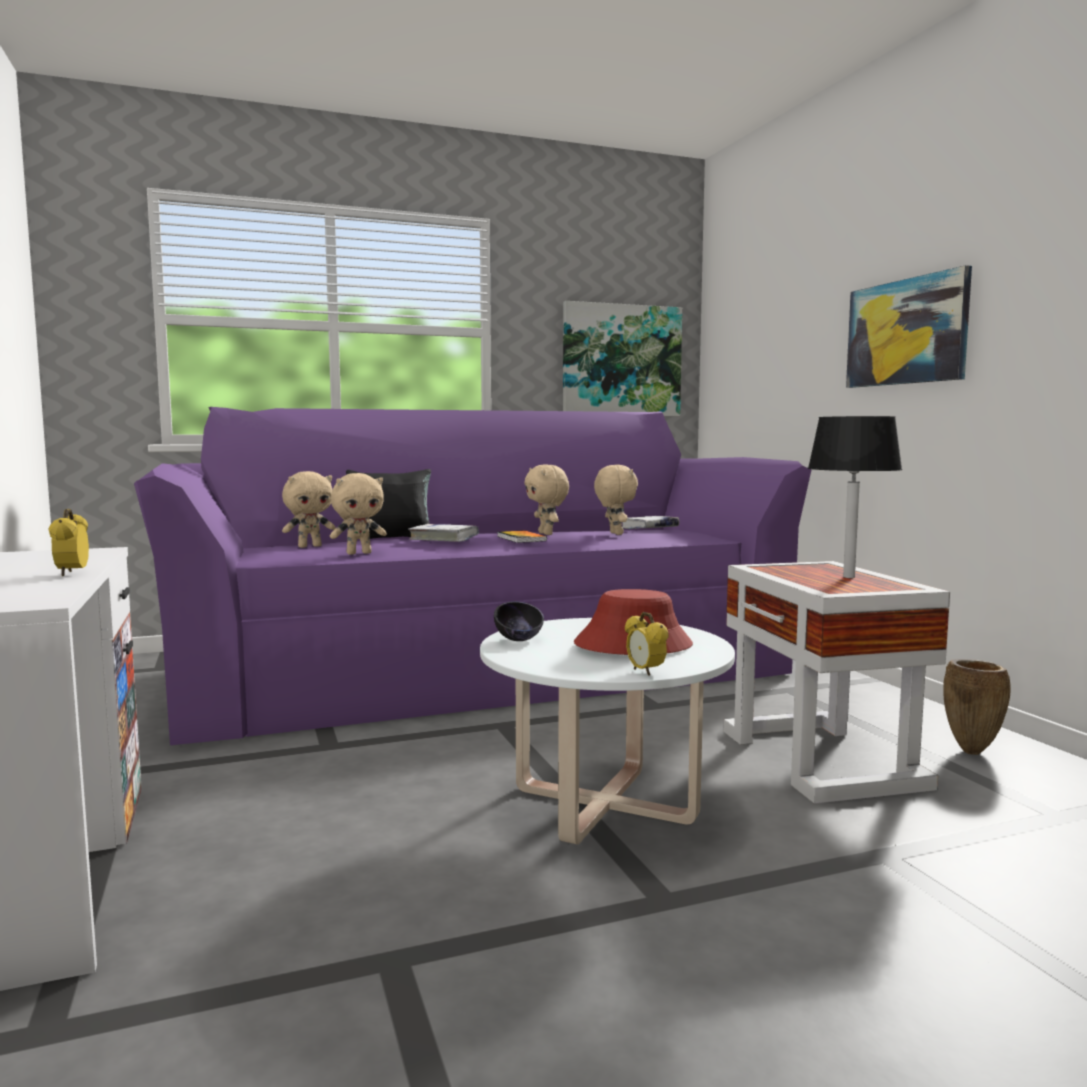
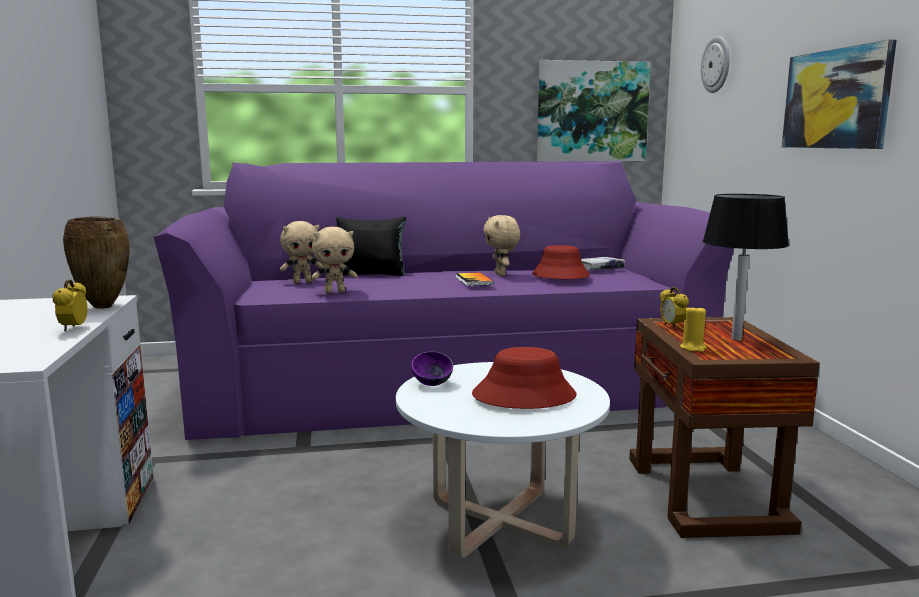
camera: 10 degrees right, 5 degrees up
white book [408,524,479,542] -> none
black bowl [494,602,544,641] -> purple bowl [411,351,453,386]
beige plush toy [594,465,638,535] -> red hat [532,245,590,279]
alarm clock [625,612,669,676] -> alarm clock moved to [660,287,689,328]
white side table [723,561,950,804] -> brown side table [629,317,820,538]
brown vase [943,659,1011,755] -> brown vase moved to [63,217,129,309]
none -> yellow candle [680,305,707,352]
none -> wall clock [701,36,730,93]

